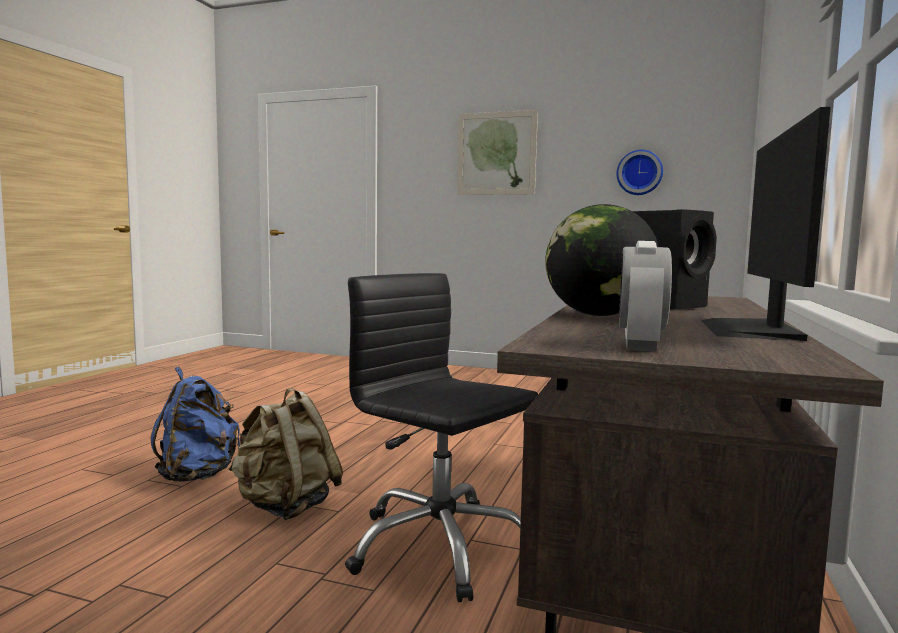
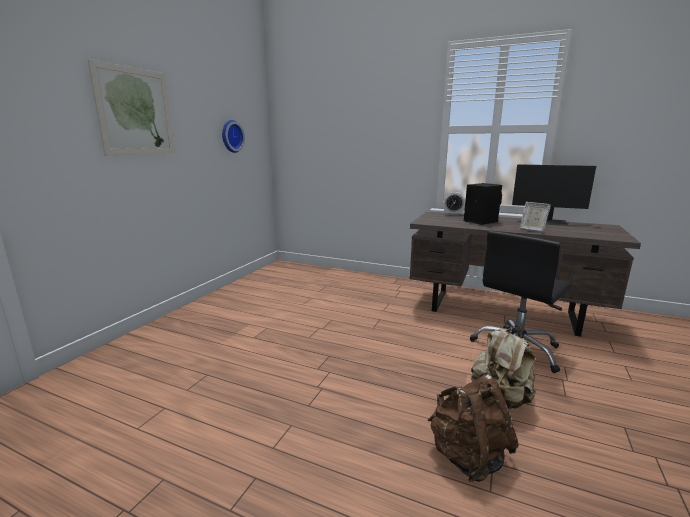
camera: 85 degrees left, 10 degrees up
blue backpack [151,366,240,482] -> brown backpack [427,374,519,482]
globe [545,204,659,316] -> picture frame [520,202,551,232]
alarm clock [619,241,672,352] -> alarm clock moved to [444,192,465,216]

